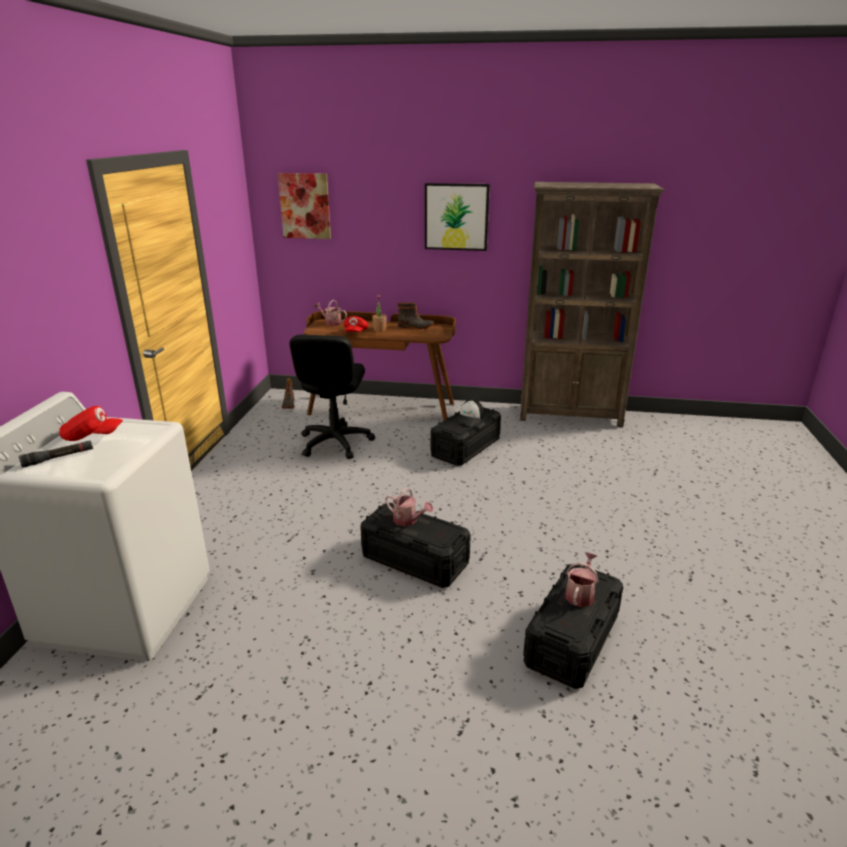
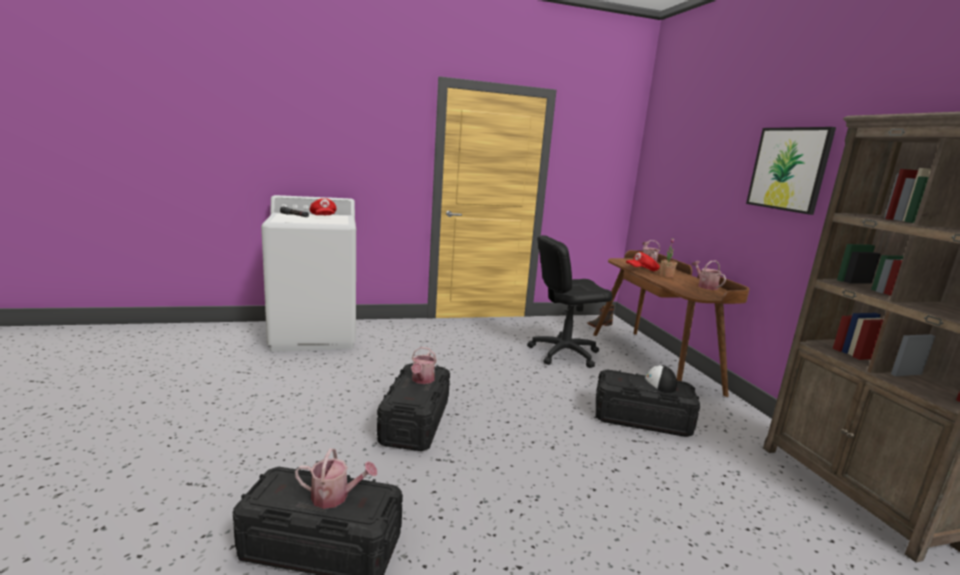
camera: 65 degrees right, 10 degrees down
picture [278,173,331,239] -> none
boot [398,303,434,329] -> watering can [691,261,726,290]

